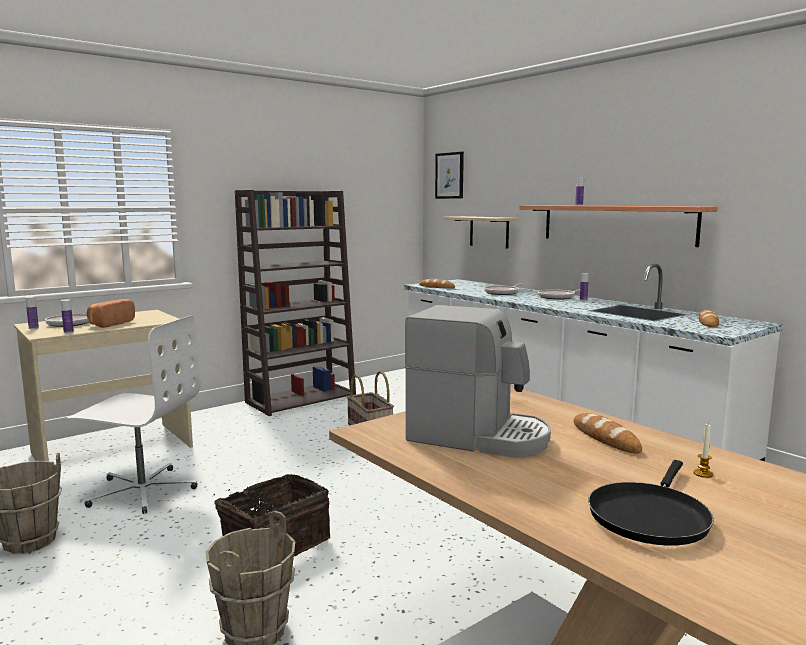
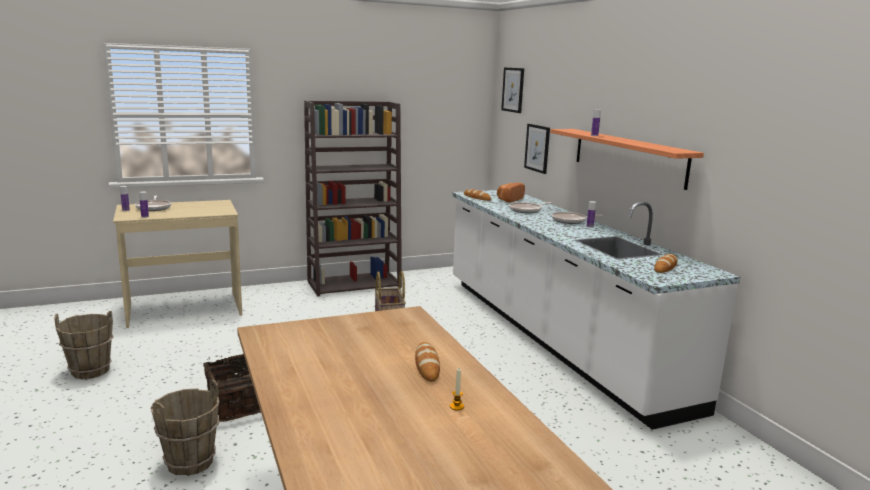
camera: 15 degrees right, 5 degrees up
white office chair [67,315,202,514] -> none
bread [86,299,135,328] -> bread moved to [497,183,525,203]
coffee machine [405,305,551,458] -> none
beige shelf [443,216,518,249] -> picture [524,124,550,174]
black frying pan [588,460,714,546] -> none

